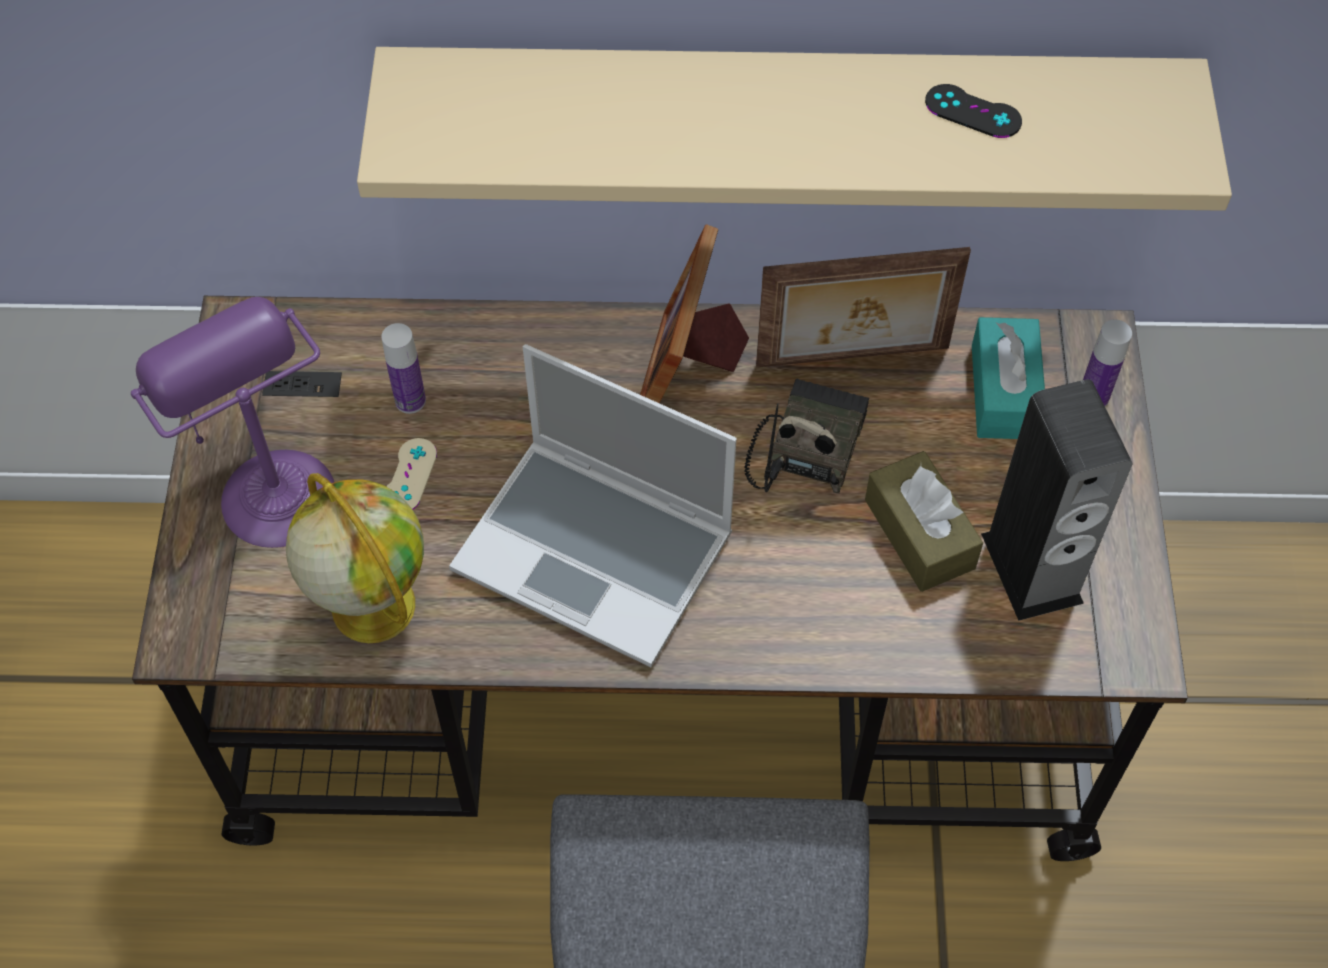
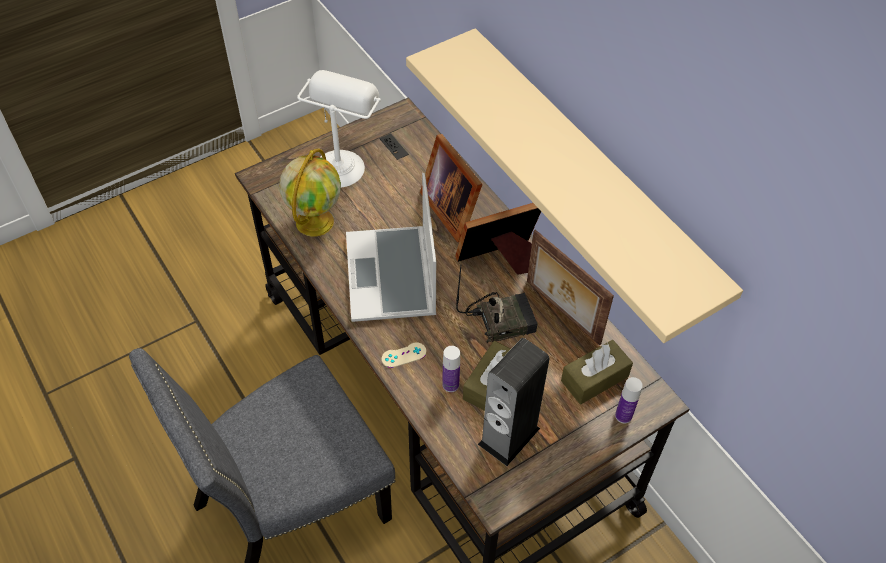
camera: 55 degrees right, 5 degrees down
purple table lamp [131,297,334,548] -> white table lamp [297,70,381,187]
bottle [381,323,426,414] -> bottle moved to [442,346,460,392]
beige game controller [386,438,437,509] -> beige game controller moved to [382,342,426,368]
black game controller [925,84,1022,138] -> none
turquoise tissue box [972,317,1045,439] -> brown tissue box [561,340,633,404]
none -> picture frame [420,134,483,243]

